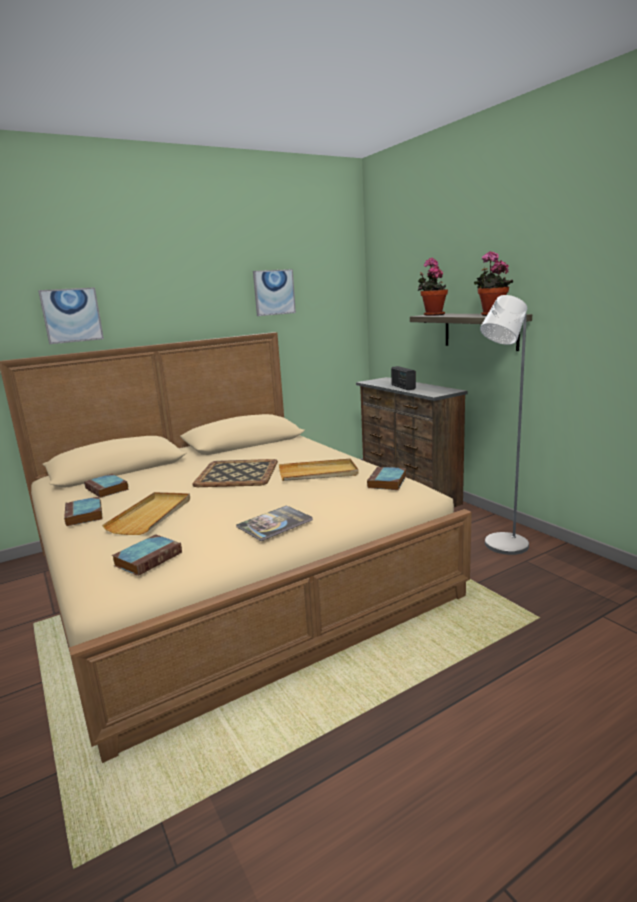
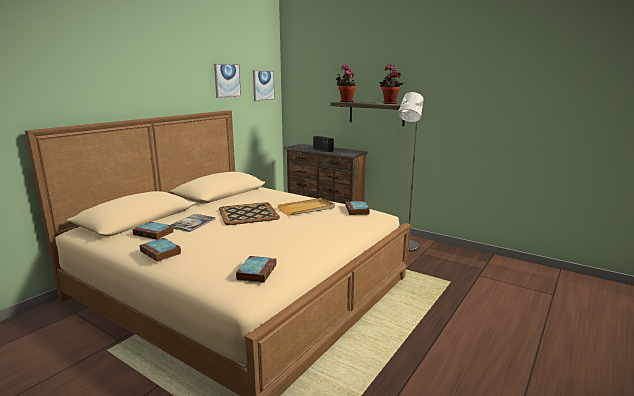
camera: 25 degrees left, 0 degrees up
picture [38,287,104,344] -> picture moved to [253,70,275,101]
beige tray [102,492,190,535] -> none
book [236,505,312,541] -> book moved to [171,214,216,232]

